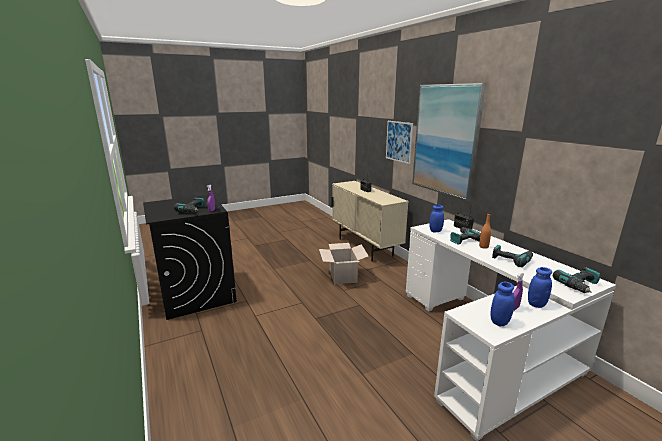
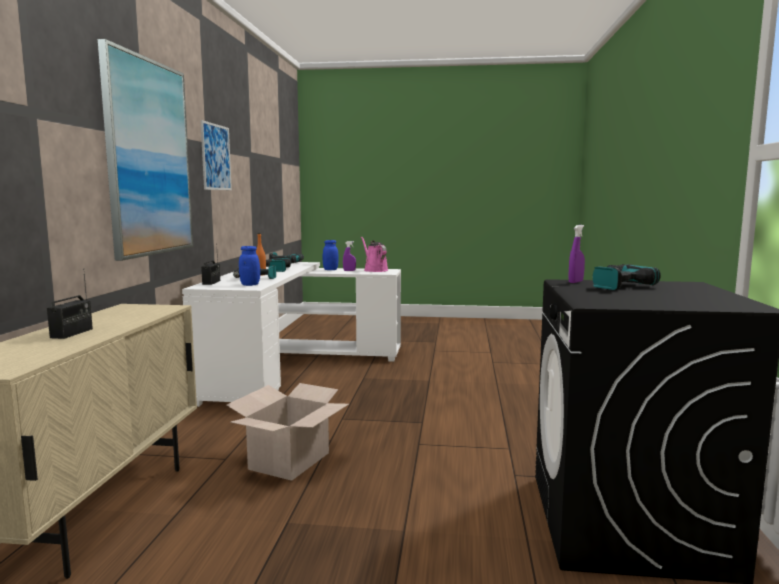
camera: 145 degrees left, 10 degrees down
picture [386,121,413,164] -> picture moved to [201,120,232,190]
blue jar [491,282,515,327] -> pink watering can [361,236,388,272]

